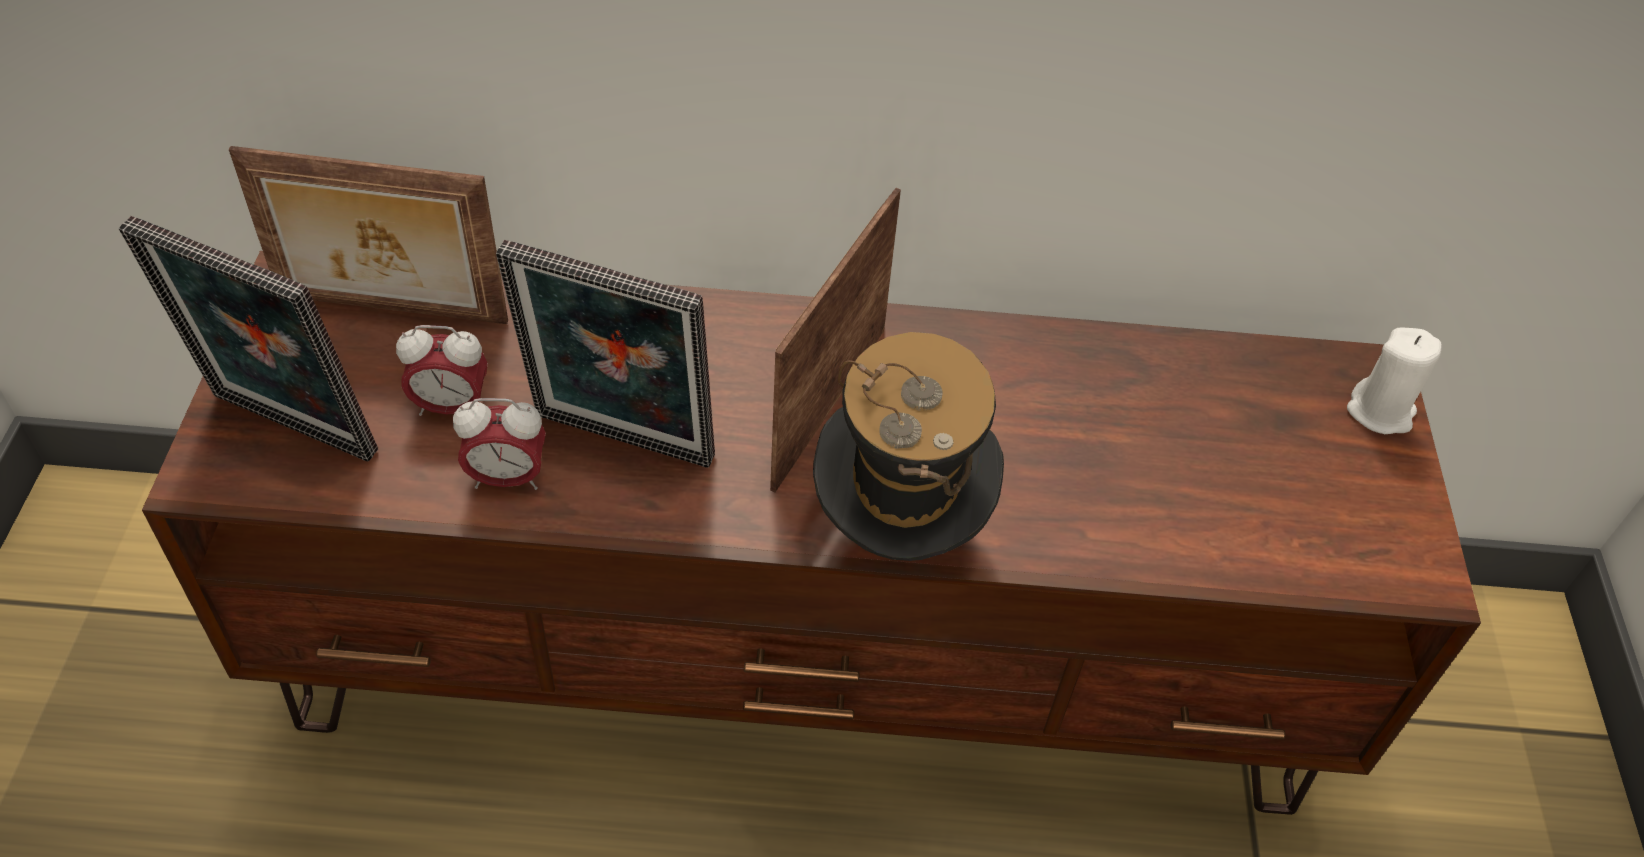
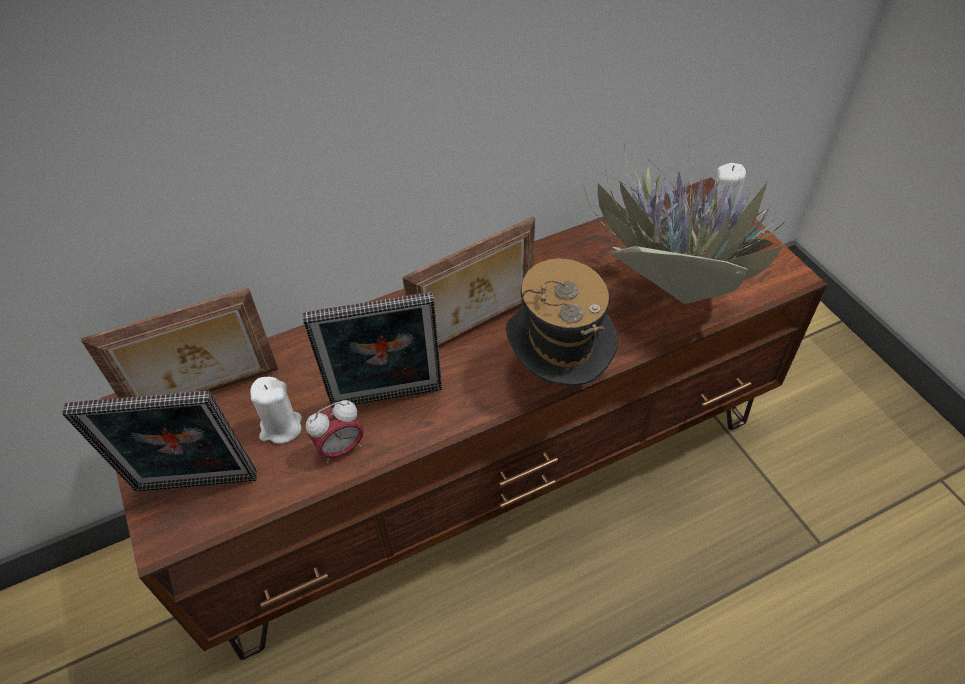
camera: 25 degrees left, 0 degrees up
alarm clock [396,325,488,416] -> white candle [250,377,302,444]
picture frame [770,188,901,492] -> picture frame turned 120 degrees counterclockwise [403,216,535,348]
none -> potted plant [583,136,802,304]

